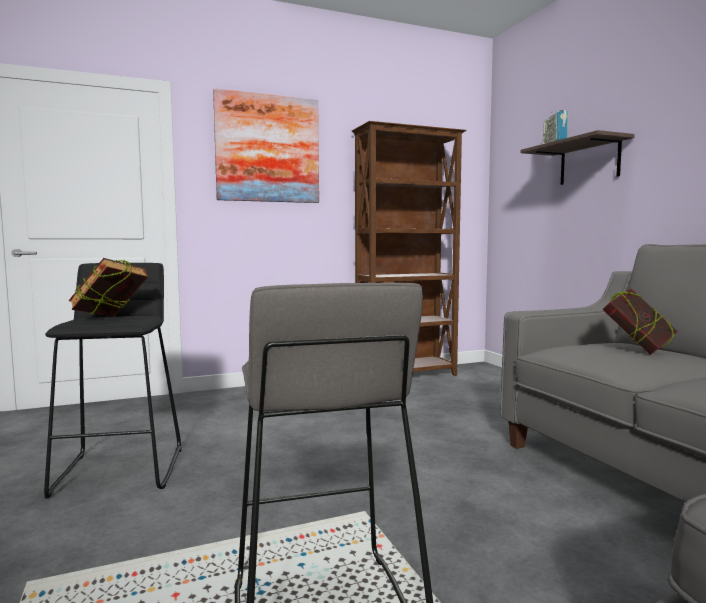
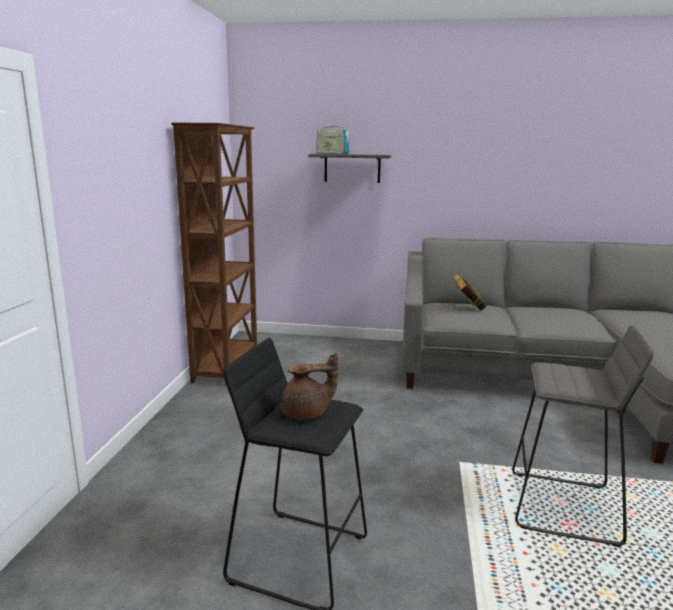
camera: 60 degrees left, 10 degrees up
book [69,258,148,316] -> brown teapot [281,353,338,419]
picture [213,89,319,203] -> none

